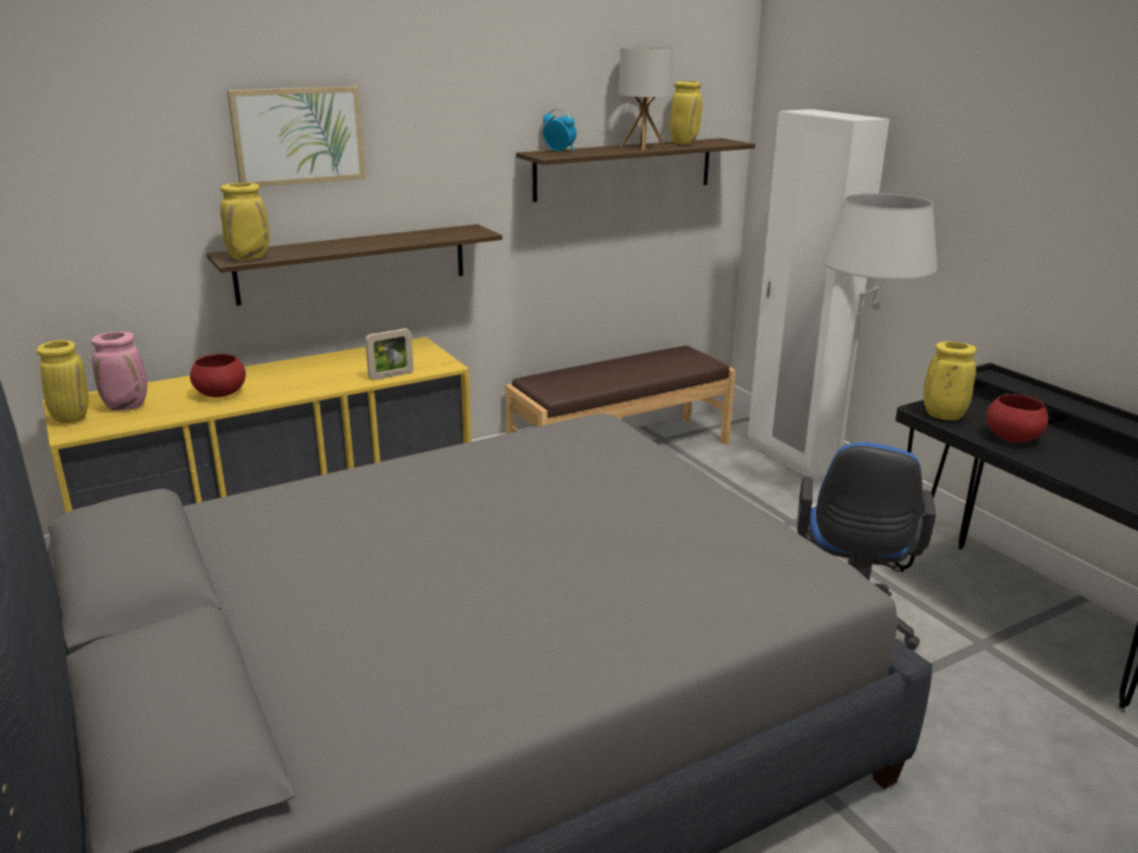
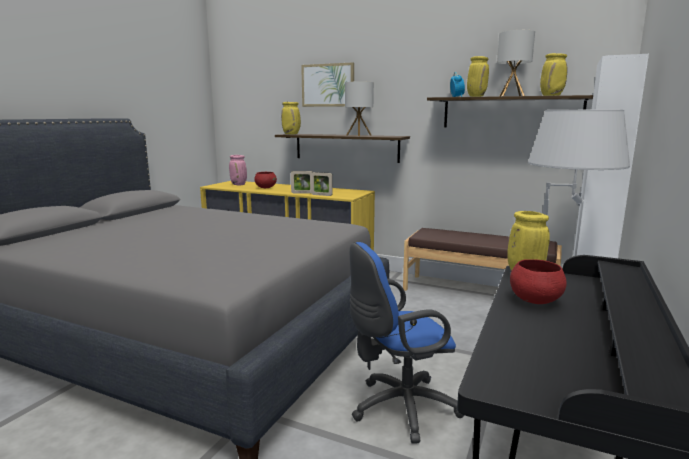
camera: 55 degrees right, 10 degrees down
yellow vase [37,340,89,424] -> yellow vase moved to [467,56,489,97]
none -> picture frame [291,171,312,193]
none -> table lamp [345,81,374,136]

